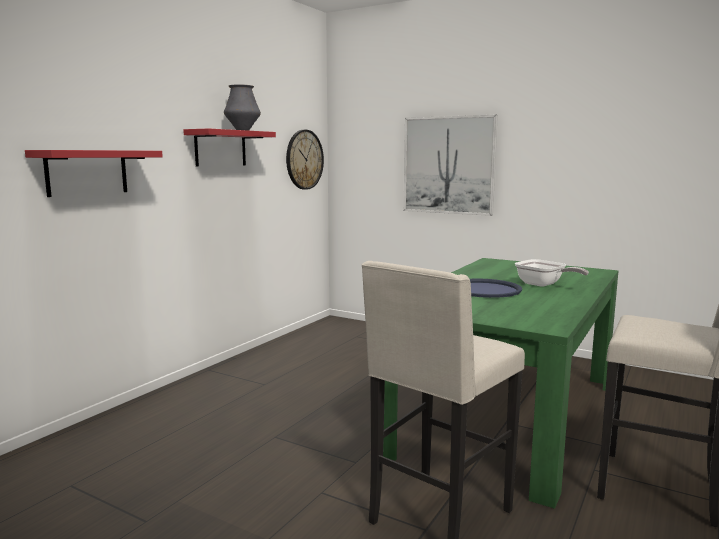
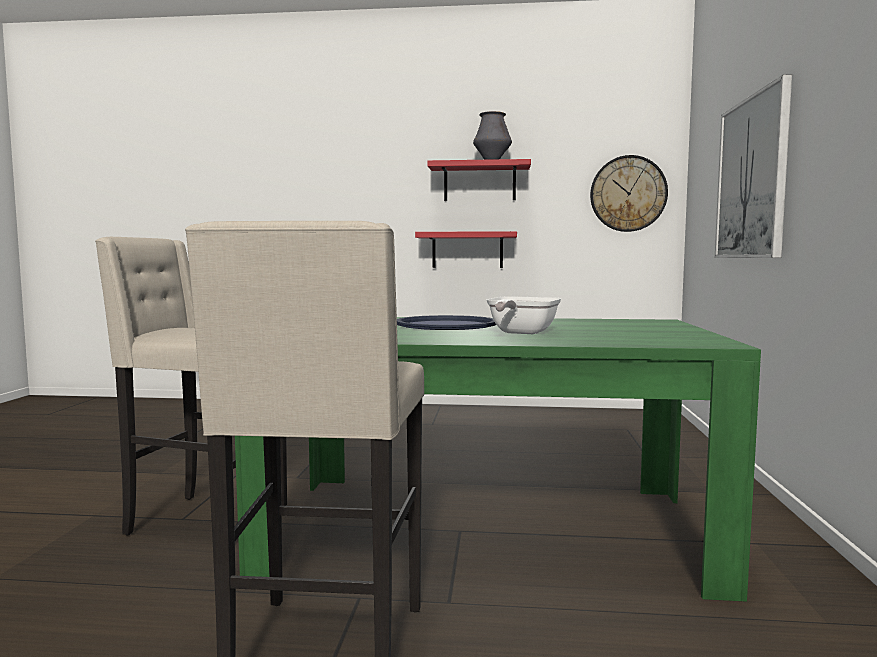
camera: 65 degrees right, 5 degrees down
red shelf [25,150,163,197] -> red shelf moved to [415,231,517,268]

